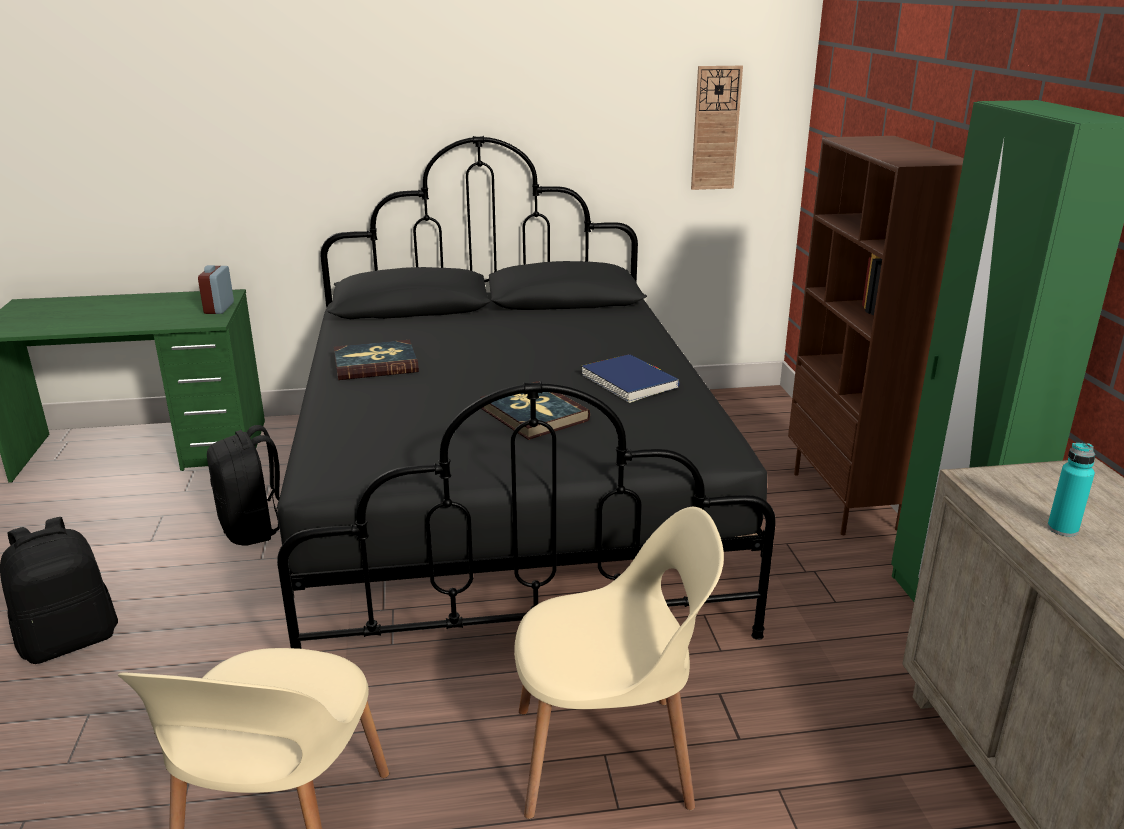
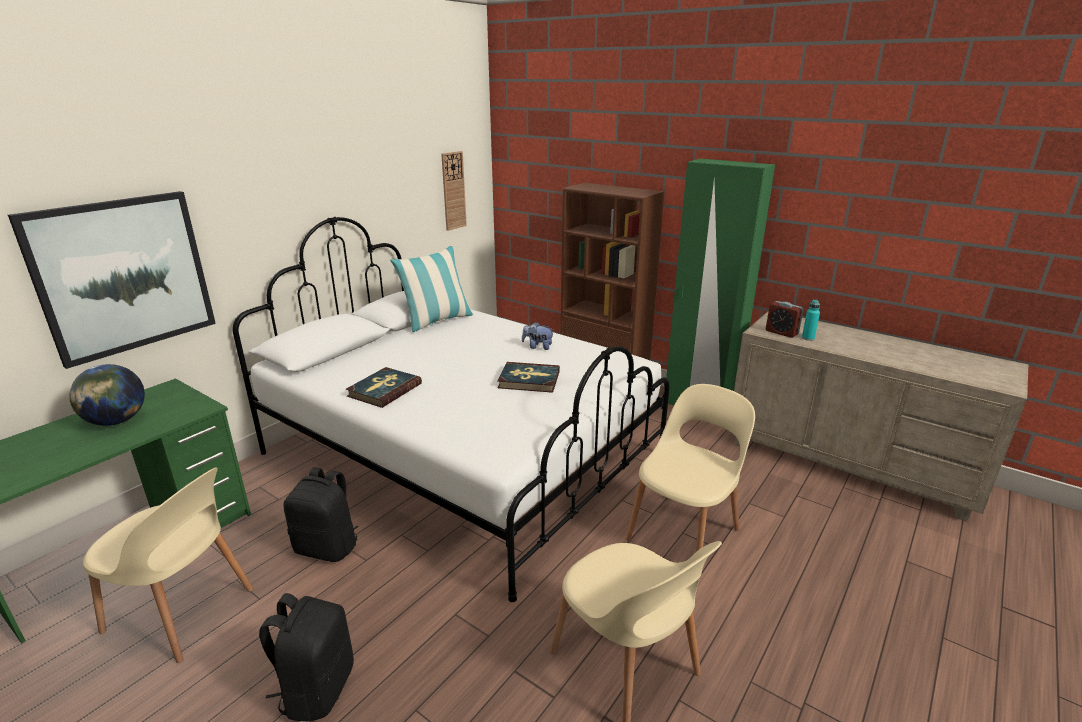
camera: 45 degrees left, 0 degrees up
alarm clock [198,265,234,314] -> alarm clock moved to [766,301,804,338]
black bed [277,136,776,649] -> white bed [232,217,670,602]
blue book [581,354,680,403] -> plush toy [522,322,555,350]
none -> picture [8,191,216,369]
none -> globe [69,364,145,426]
none -> beige chair [83,467,254,663]
none -> pillow [390,246,473,332]

